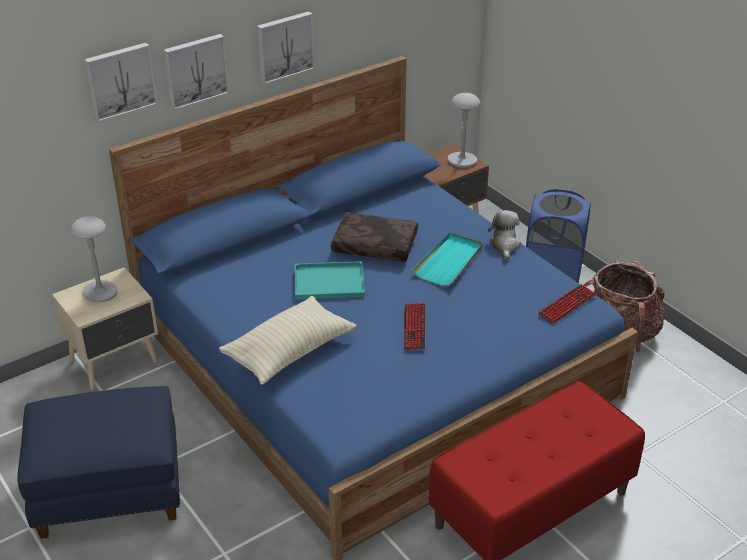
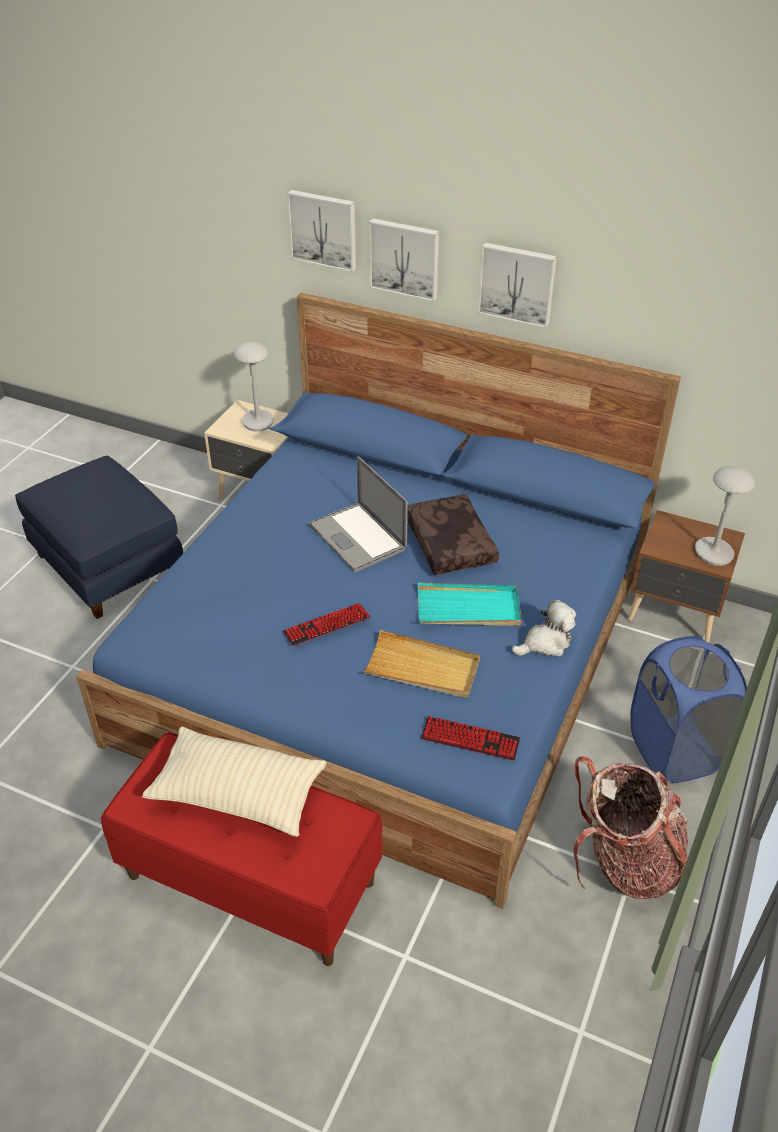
camera: 60 degrees right, 5 degrees up
beige pillow [219,296,357,385] -> beige pillow moved to [142,727,327,837]
turquoise tray [295,261,365,299] -> laptop [309,456,408,572]
none -> beige tray [362,630,480,698]

